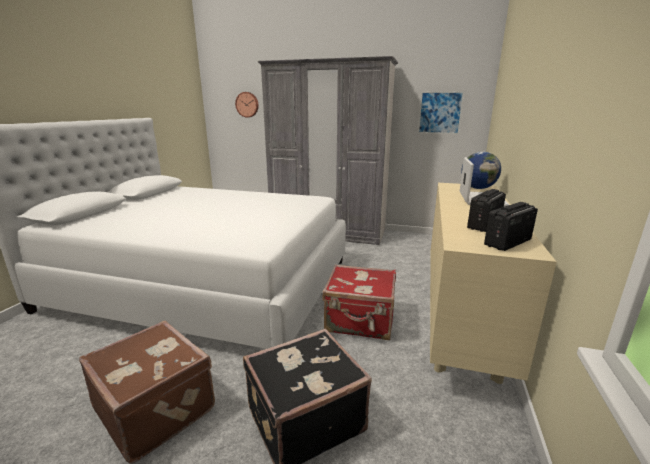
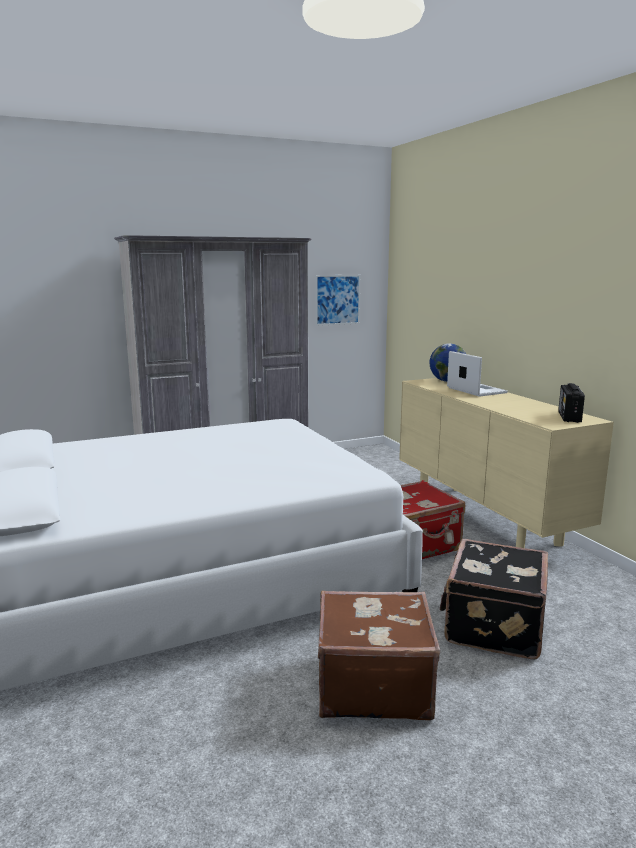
camera: 40 degrees left, 5 degrees down
wall clock [235,92,259,118] -> none
radio [467,189,506,232] -> none

